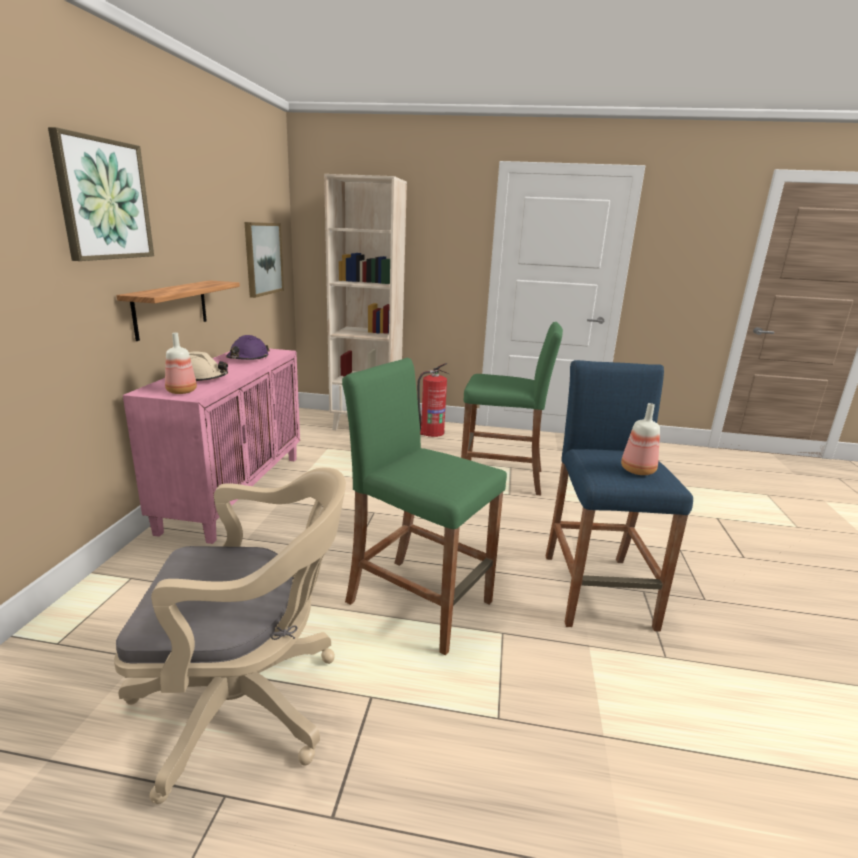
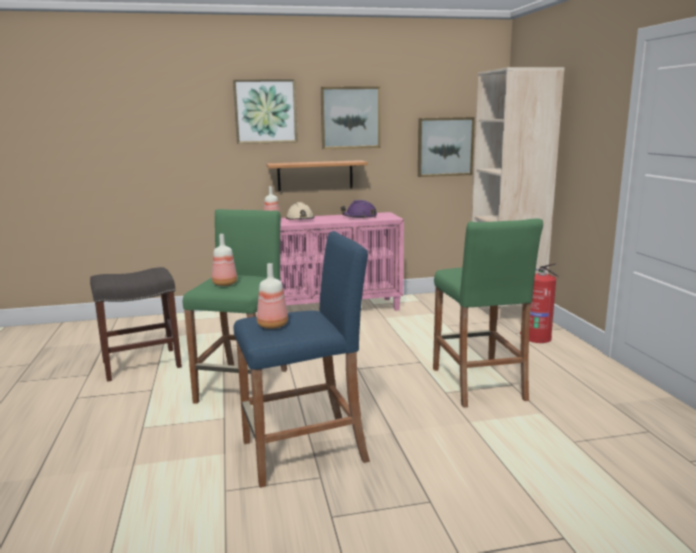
camera: 70 degrees right, 5 degrees down
beige office chair [114,468,346,804] -> grey stool [90,267,182,382]
none -> bottle [212,234,237,286]
none -> picture [320,86,381,149]

